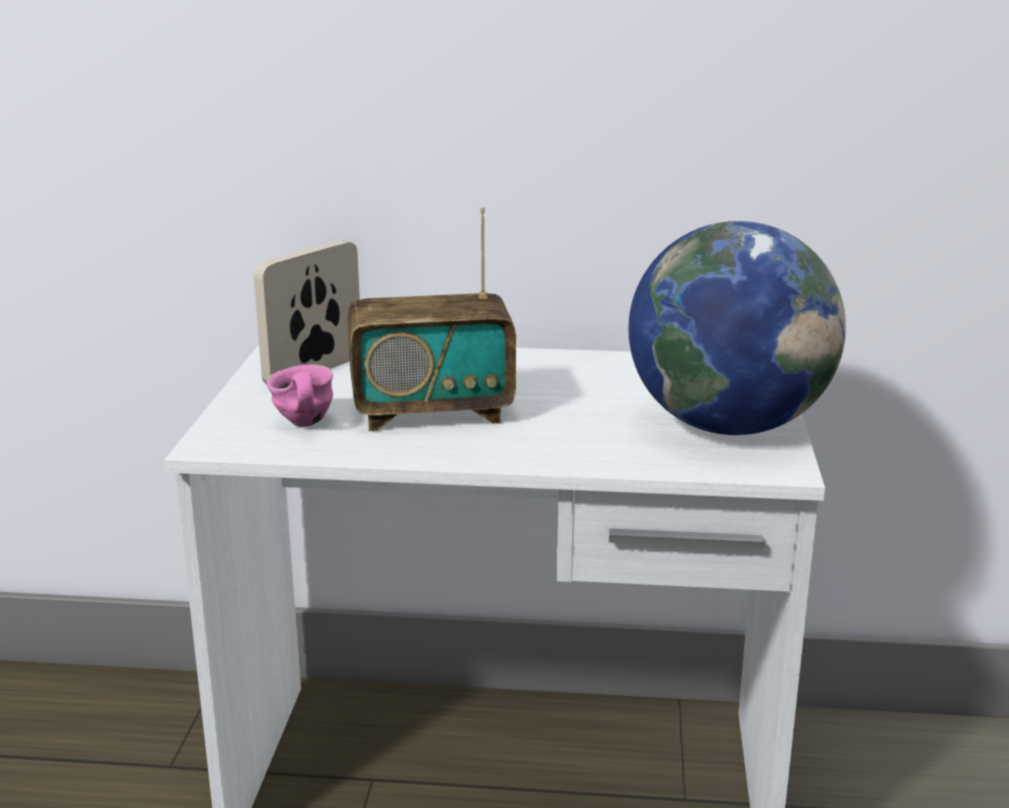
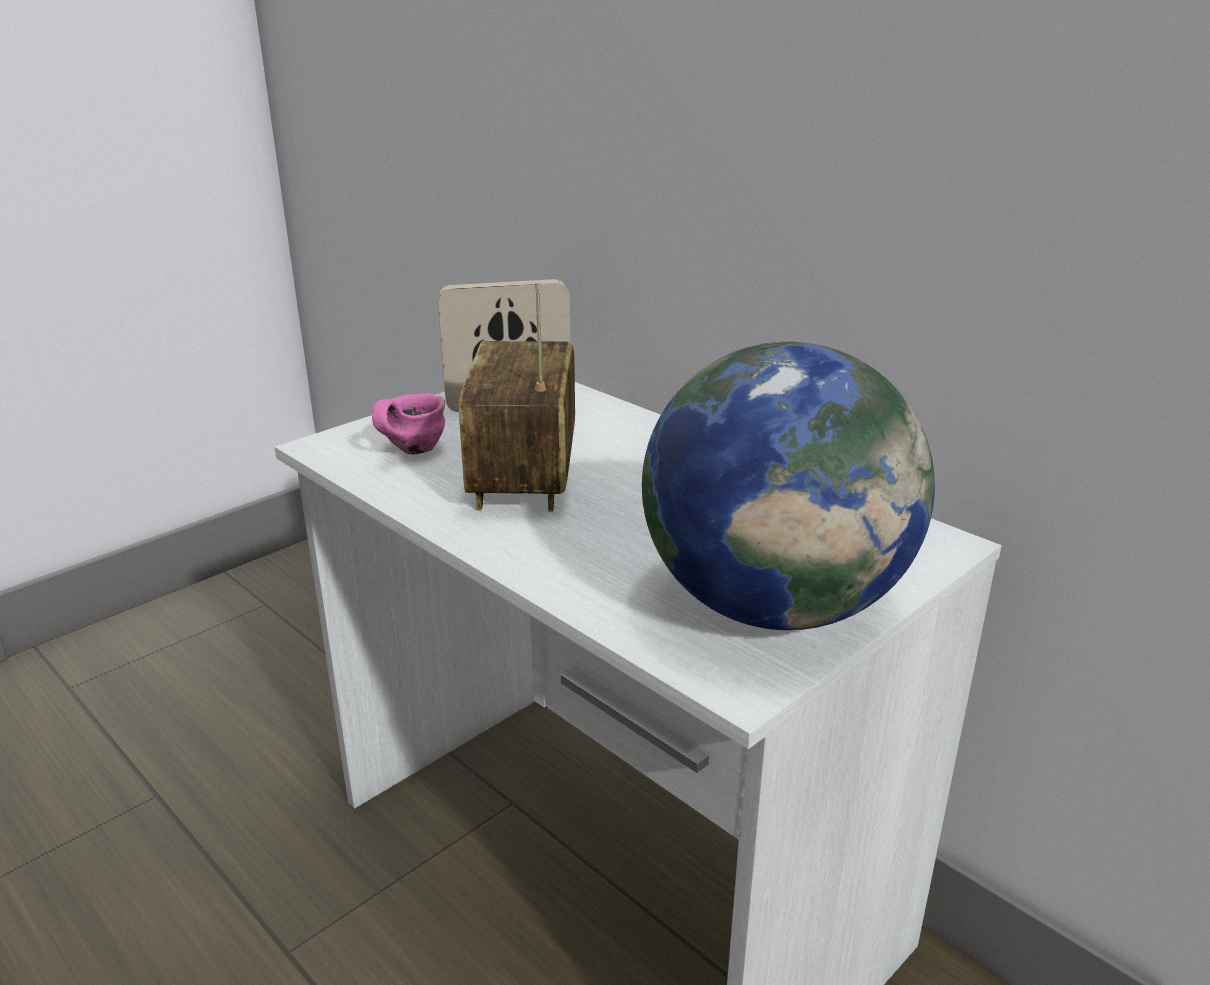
camera: 40 degrees right, 5 degrees up
radio [348,207,516,431] -> radio turned 60 degrees clockwise [459,282,575,511]

